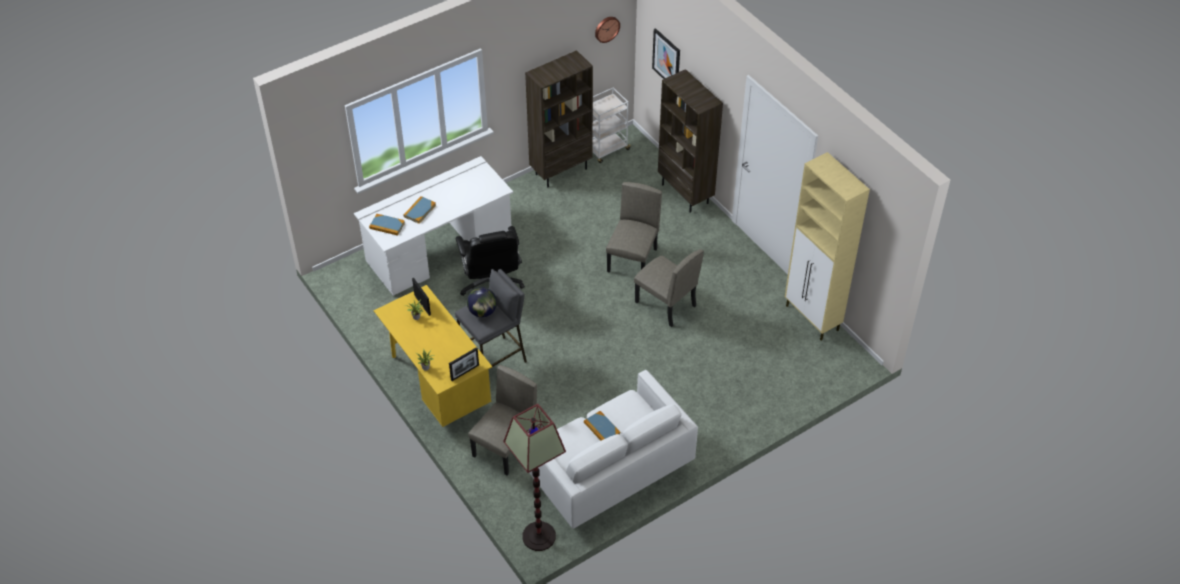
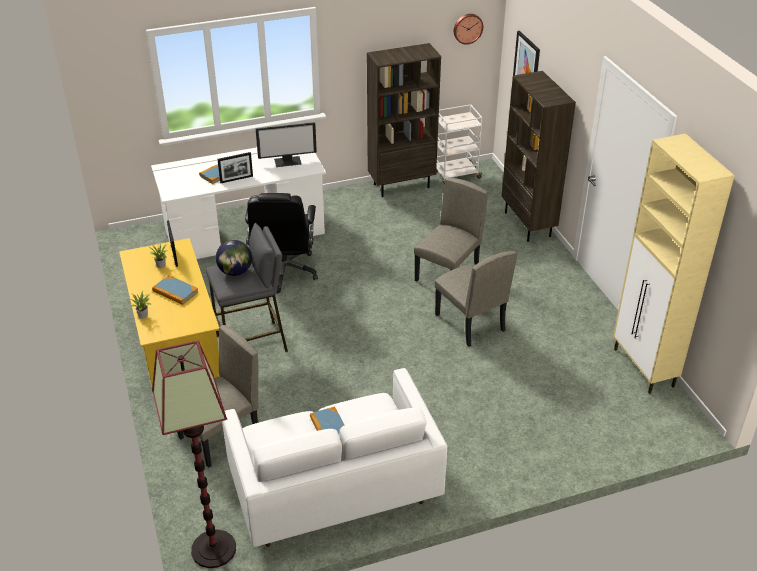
camera: 15 degrees right, 10 degrees down
book [369,214,405,236] -> book moved to [152,275,198,305]
picture frame [449,347,479,381] -> picture frame moved to [217,152,253,183]
none -> monitor [256,122,317,167]

